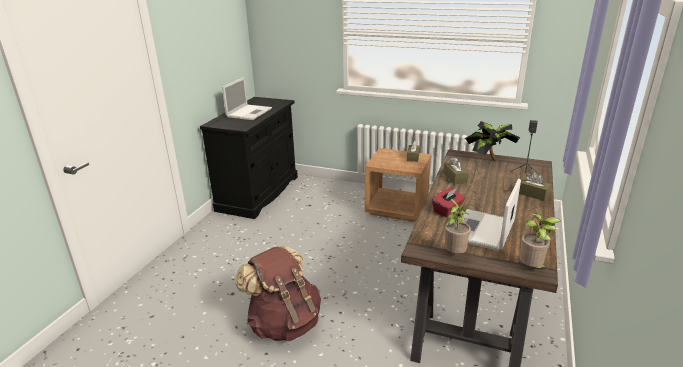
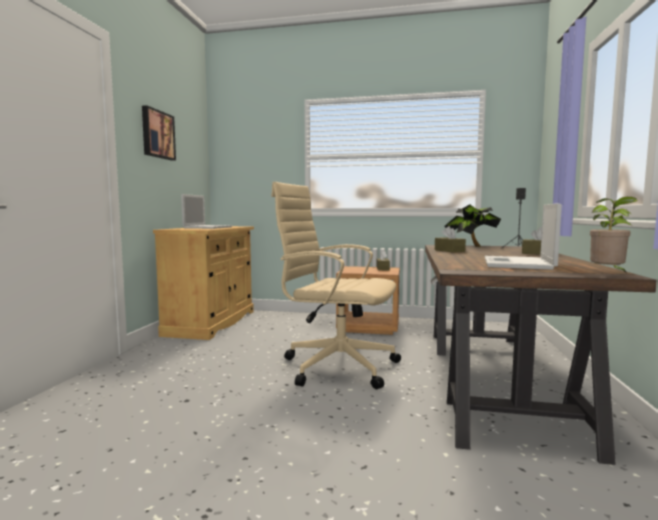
camera: 10 degrees left, 20 degrees down
black cabinet [200,97,298,219] -> beige cabinet [153,226,254,340]
brown backpack [235,246,321,341] -> none
red tissue box [432,188,465,217] -> none
potted plant [444,199,471,254] -> none
none -> picture [142,105,176,160]
none -> beige office chair [271,182,401,389]

